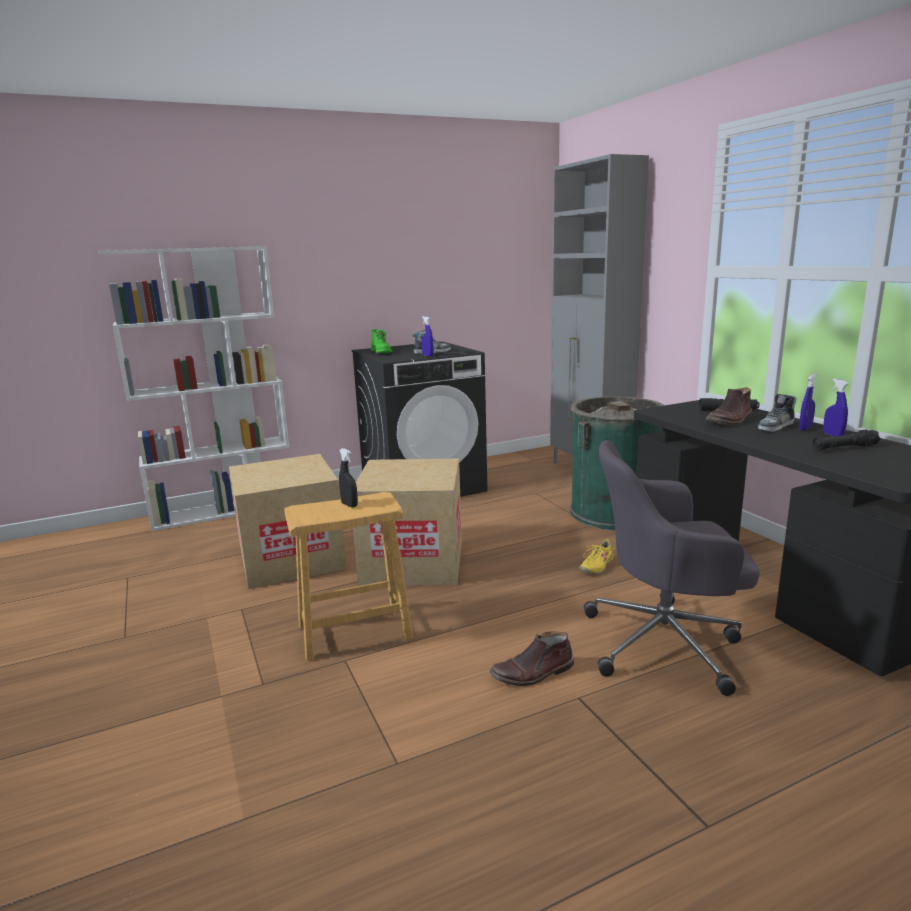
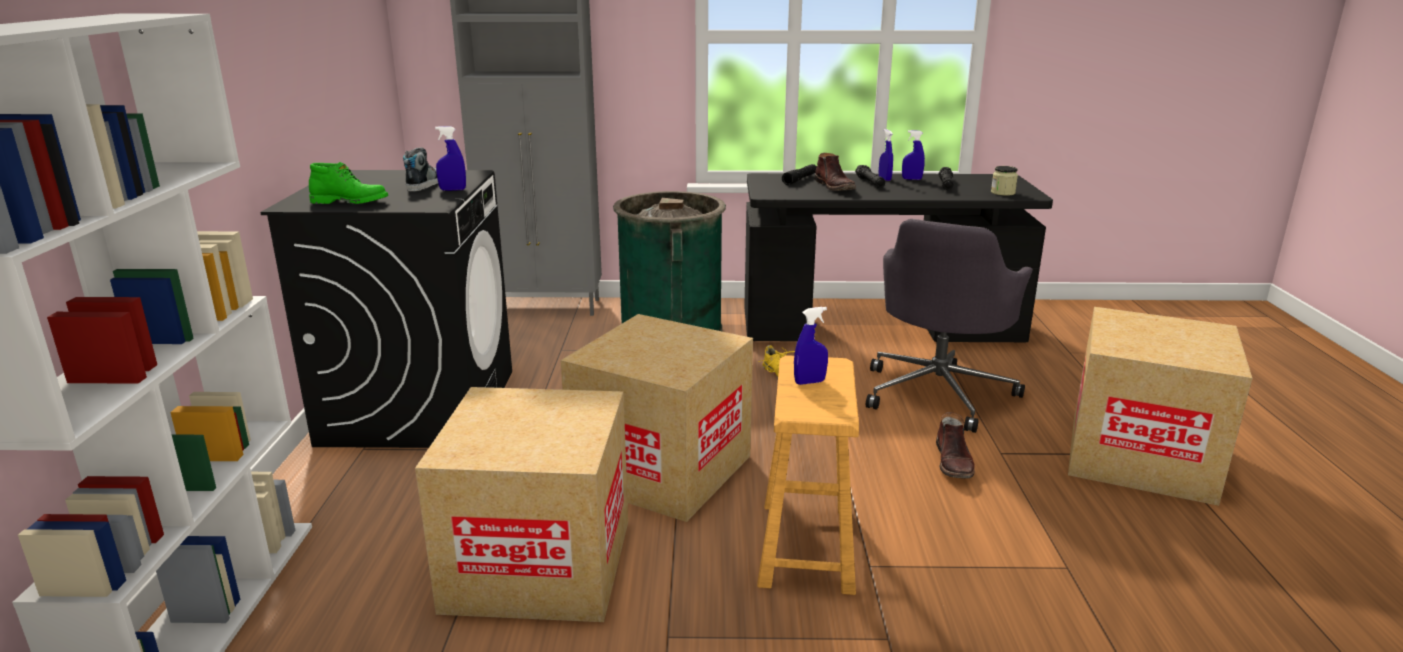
camera: 65 degrees left, 5 degrees up
black spray bottle [339,448,358,508] -> blue spray bottle [794,307,828,385]
shoe [758,394,797,432] -> black flashlight [855,165,885,188]
none -> jar [991,166,1018,196]
none -> cardboard box [1068,307,1252,506]

